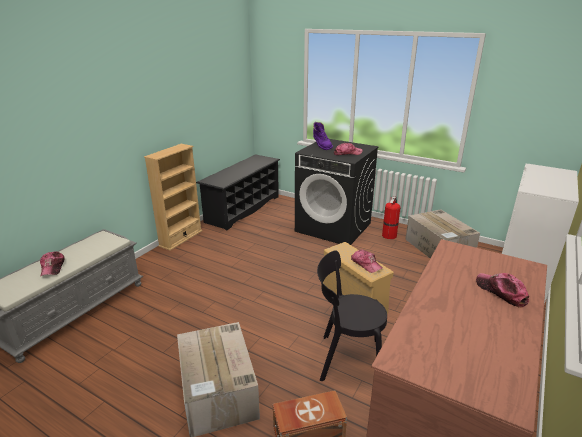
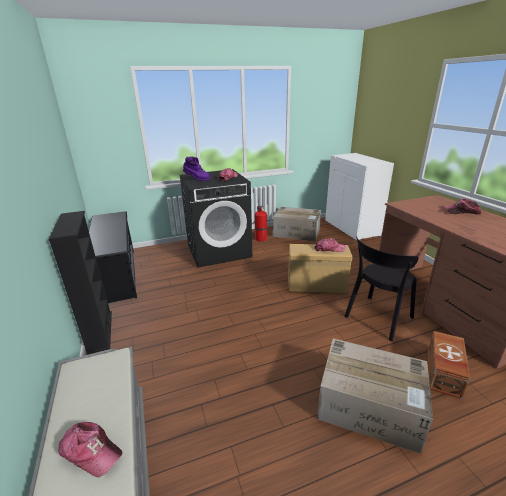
camera: 50 degrees left, 0 degrees up
beige bookcase [144,144,202,251] -> black bookcase [48,211,112,355]

